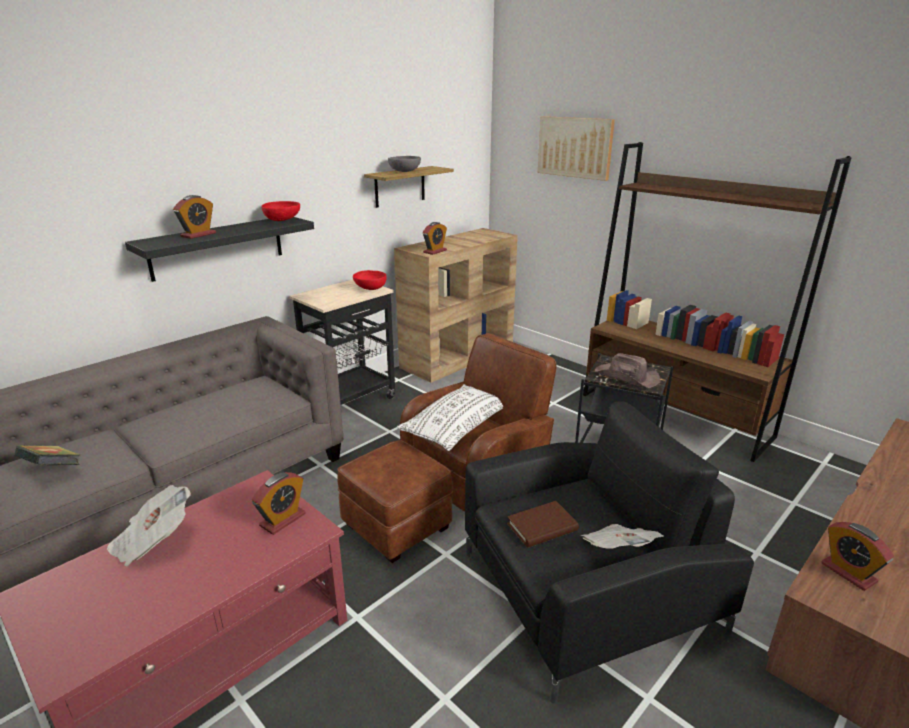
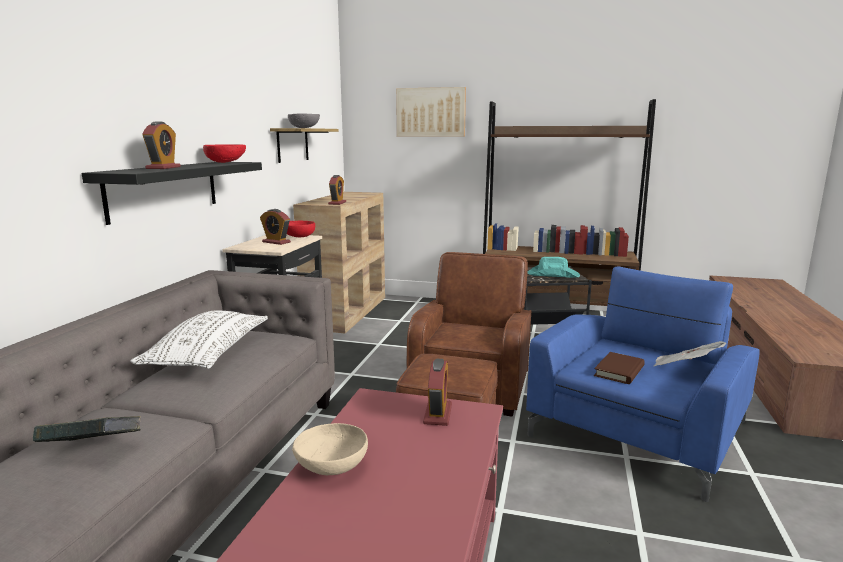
camera: 30 degrees left, 10 degrees down
newspaper [107,485,191,567] -> beige bowl [292,423,368,475]
white pillow [397,384,503,451] -> white pillow moved to [130,310,268,369]
black armchair [465,401,754,703] -> blue armchair [526,267,760,502]
brown hat [595,353,660,388] -> turquoise hat [527,257,580,278]
alarm clock [821,522,894,591] -> alarm clock moved to [260,209,291,245]

